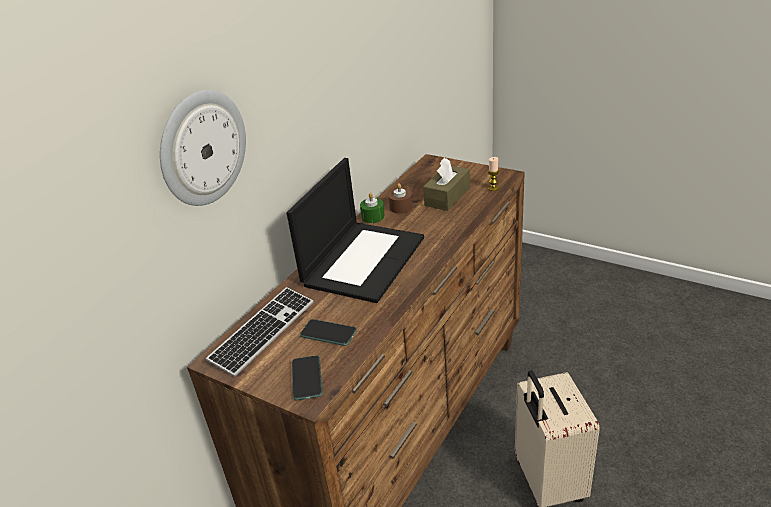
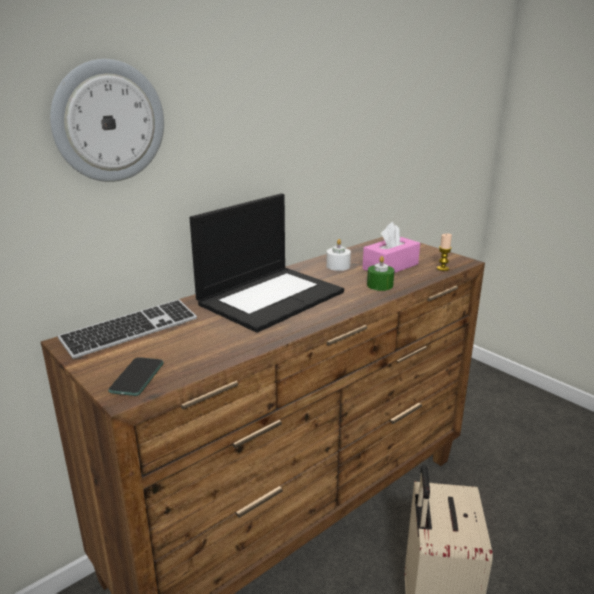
camera: 15 degrees right, 10 degrees down
phone [300,319,357,346] -> none
green candle [360,193,385,223] -> green candle moved to [367,256,394,291]
brown candle [388,183,412,214] -> white candle [326,239,351,271]
brown tissue box [423,157,470,211] -> pink tissue box [363,222,420,273]

